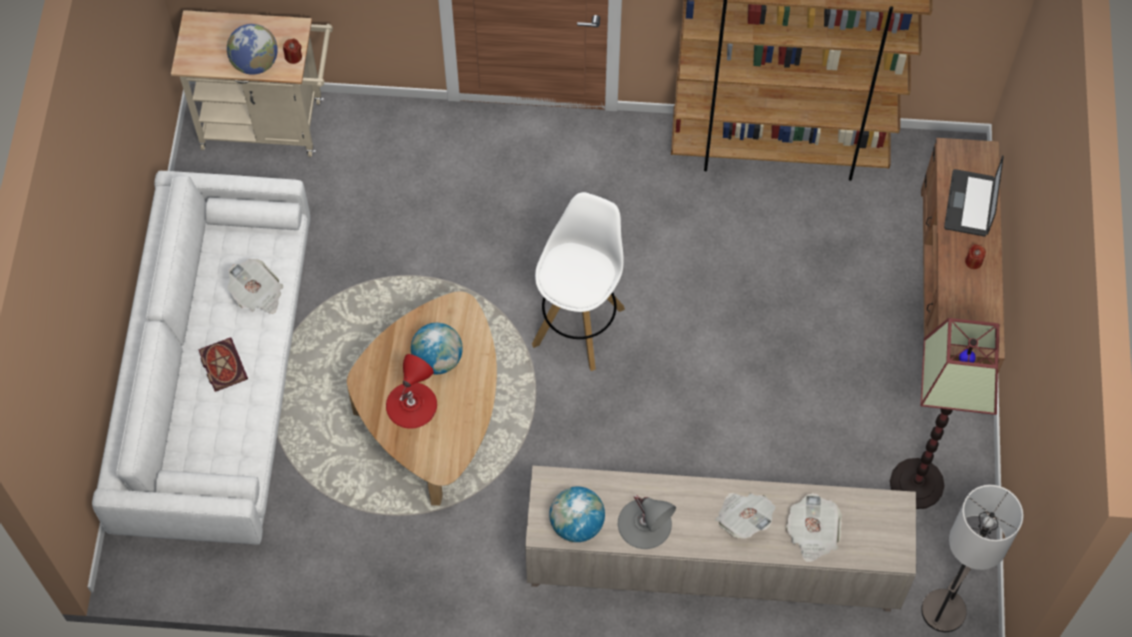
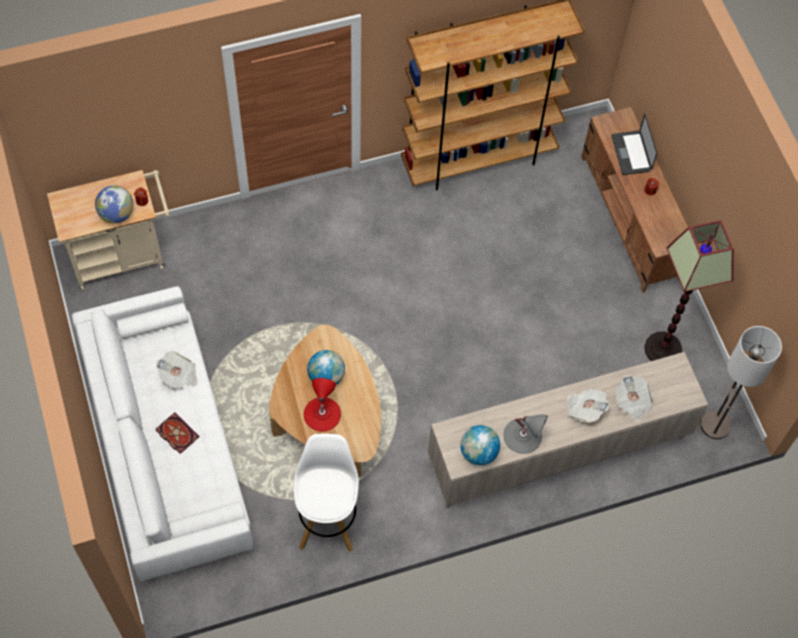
camera: 25 degrees left, 0 degrees up
white stool [532,192,625,371] -> white stool moved to [294,433,359,552]

